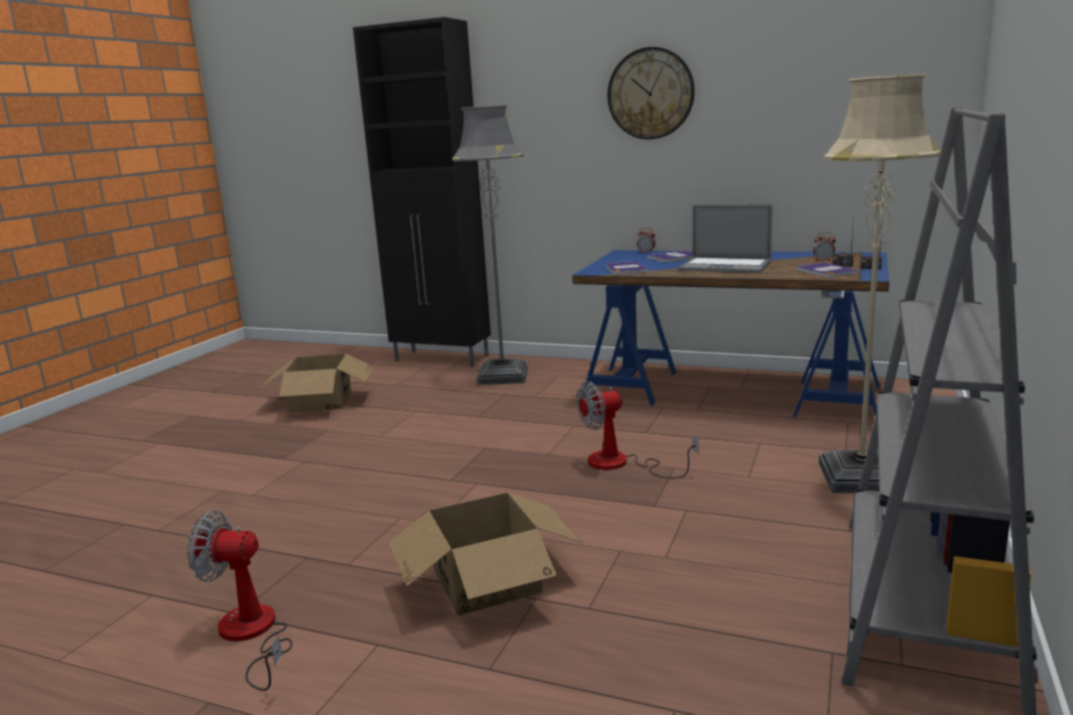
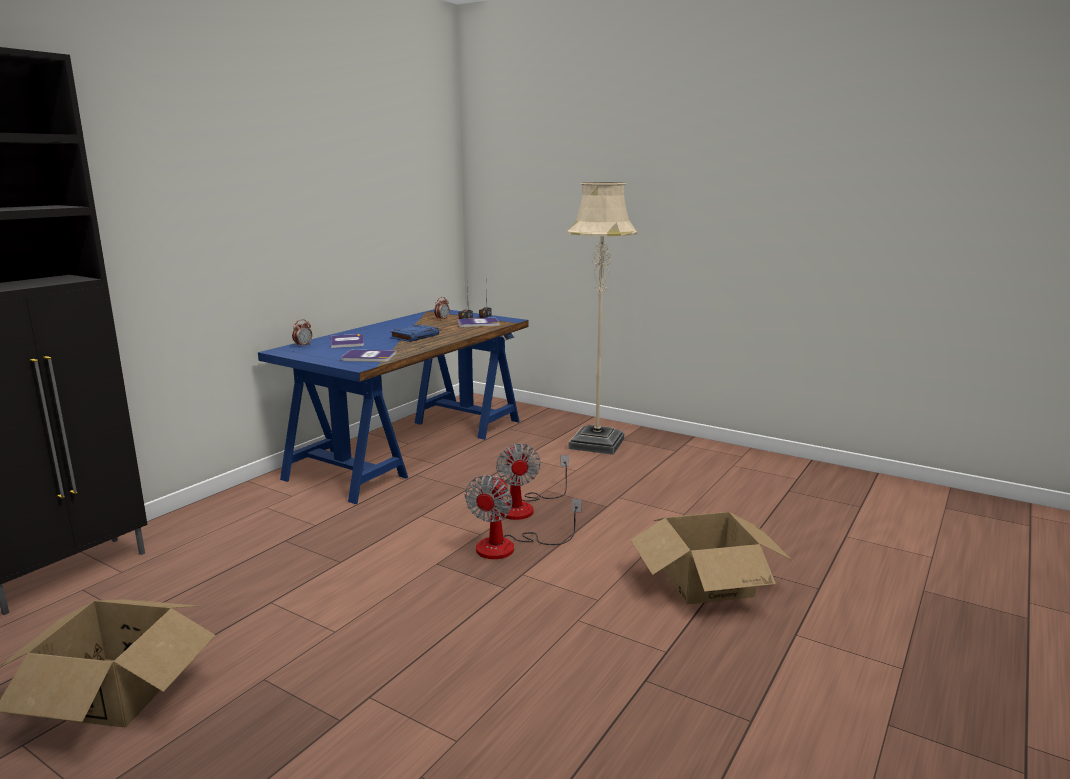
camera: 80 degrees left, 0 degrees up
fan [187,511,293,691] -> fan moved to [465,475,582,559]
grey floor lamp [452,105,528,385] -> none
wall clock [607,47,695,139] -> none
laptop [678,205,773,273] -> blue book [390,324,439,342]
grey bookcase [841,107,1038,715] -> none

